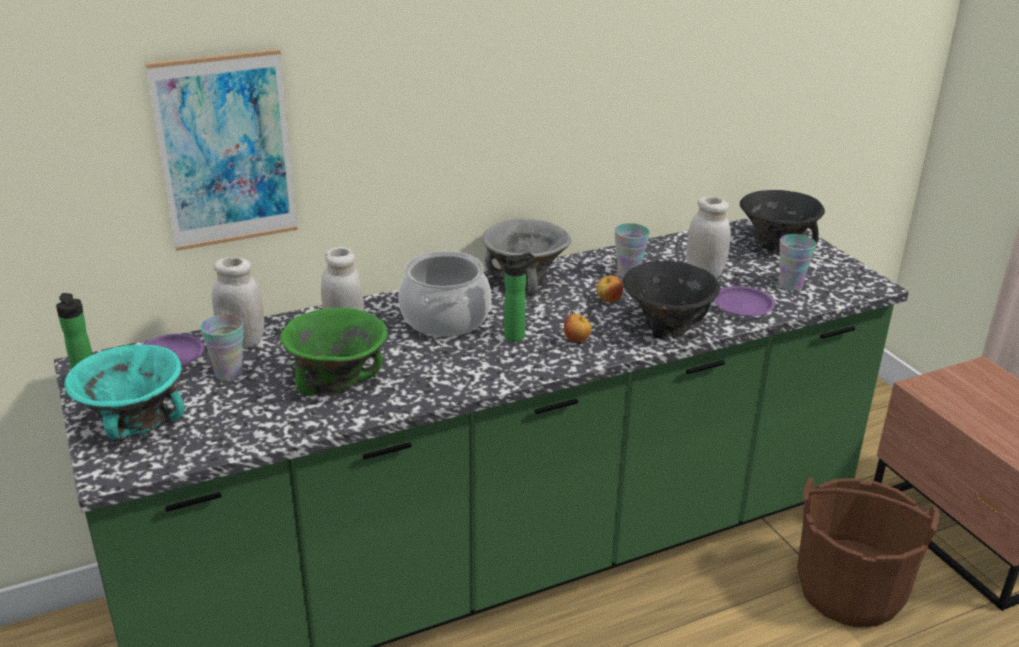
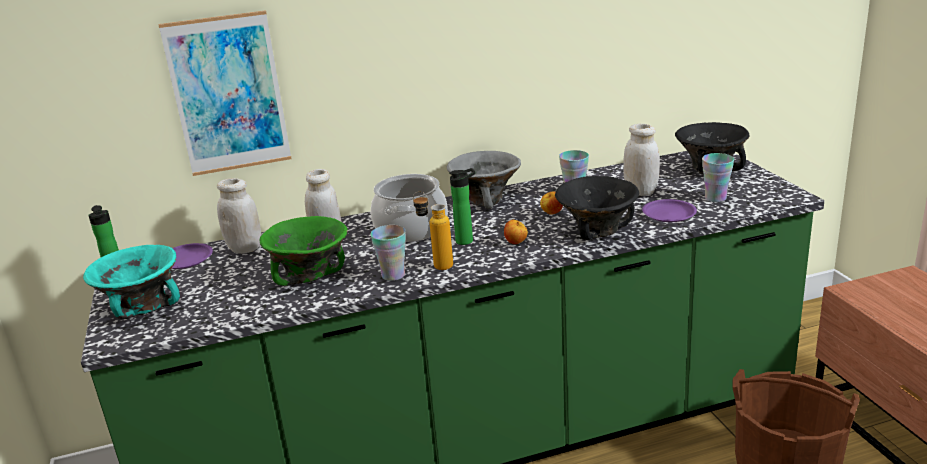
camera: 10 degrees right, 5 degrees down
cup [200,314,244,381] -> cup moved to [371,225,406,281]
none -> bottle [413,192,453,270]

